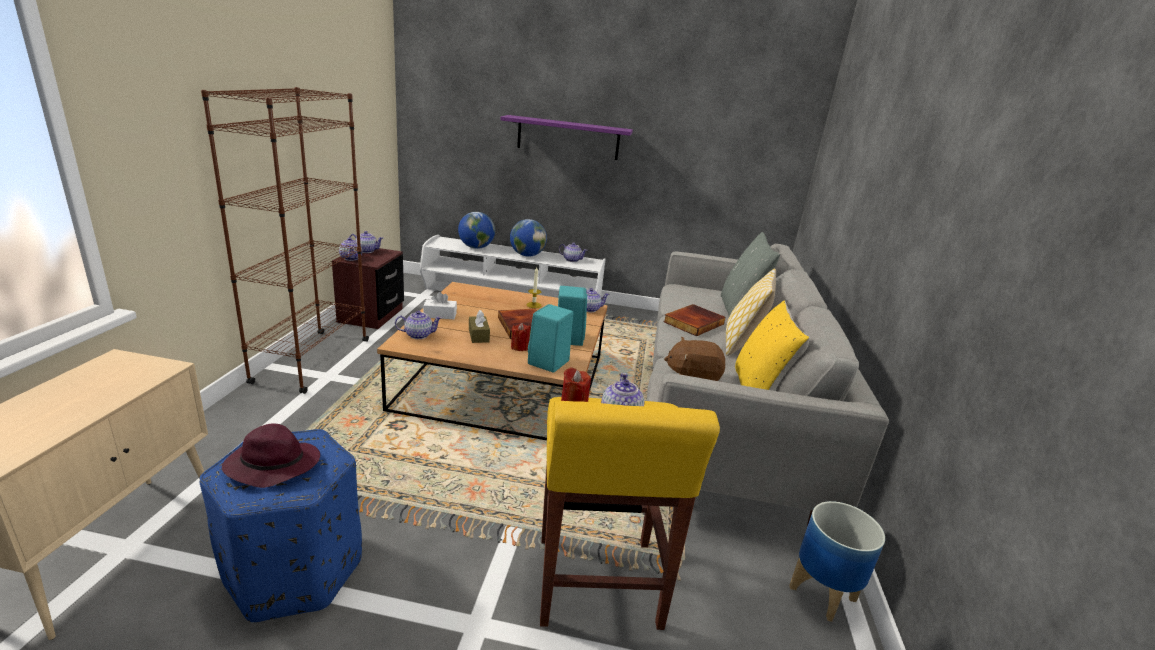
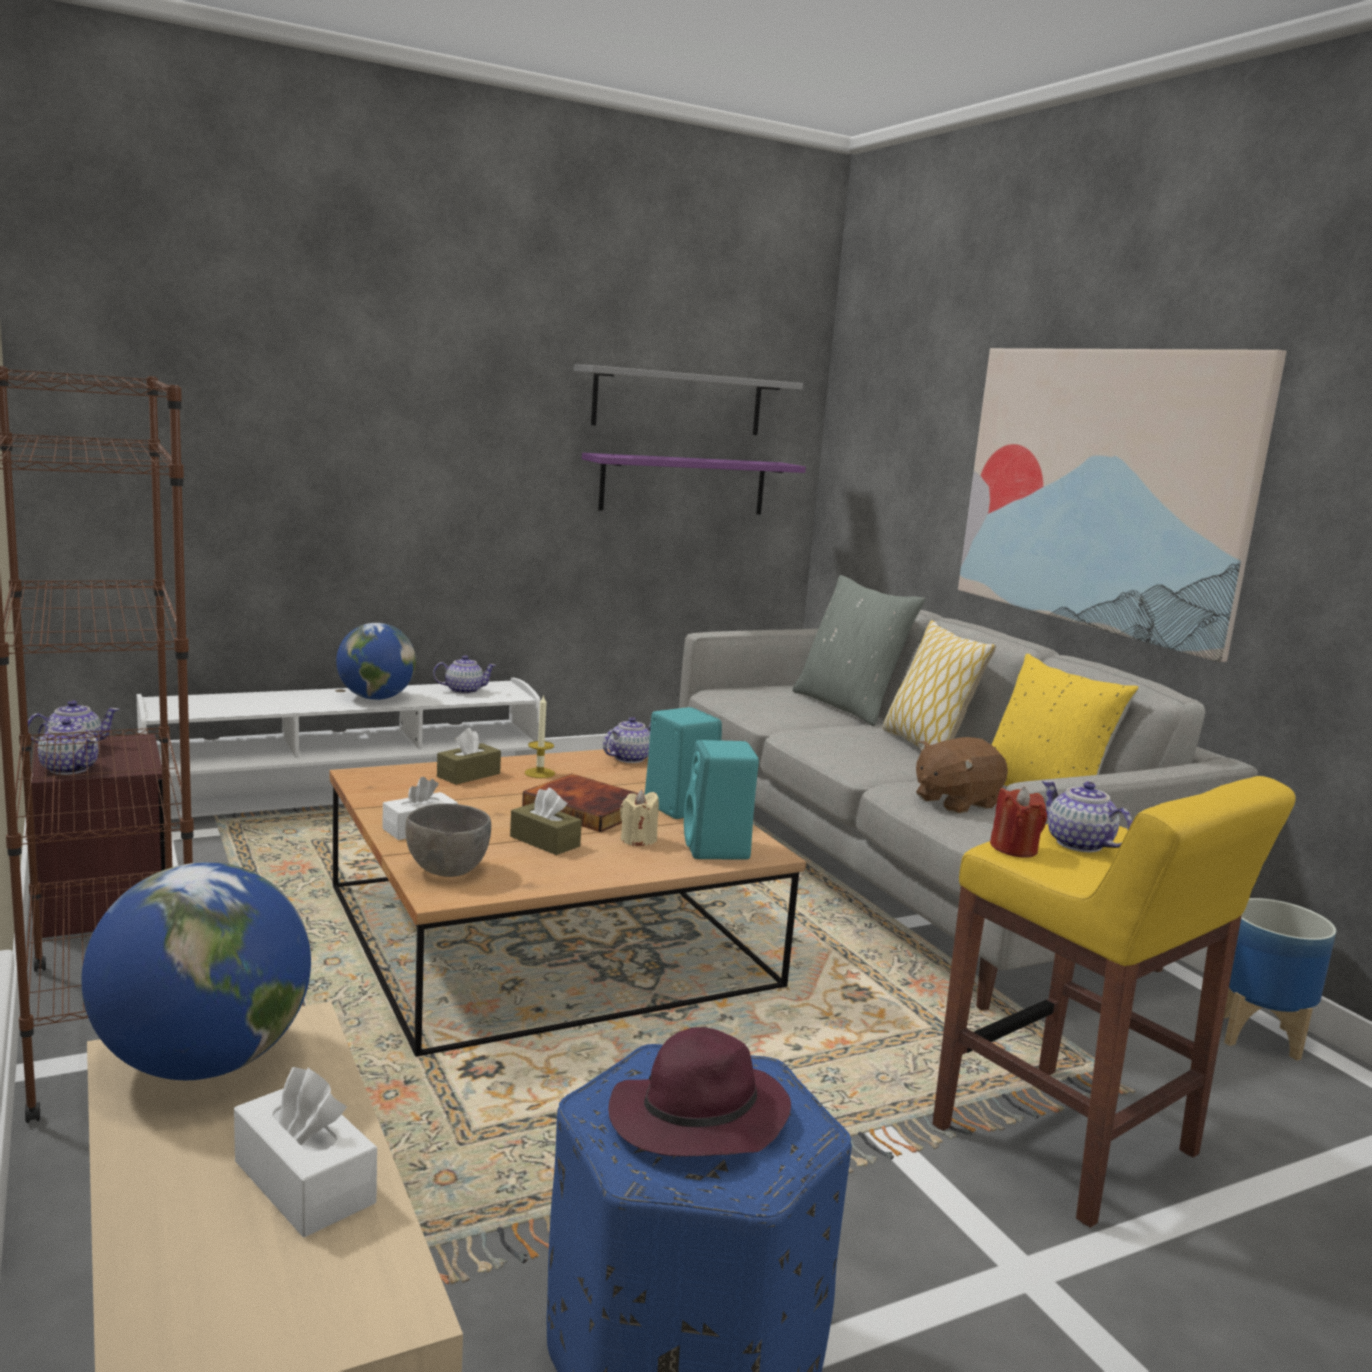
camera: 35 degrees left, 10 degrees down
teapot [395,311,442,339] -> grey bowl [405,804,491,877]
globe [458,212,495,249] -> globe moved to [81,862,311,1080]
purple shelf [501,115,633,160] -> purple shelf moved to [582,453,806,514]
red candle [511,323,531,351] -> beige candle [620,790,659,846]
book [663,304,725,336] -> none
none -> white tissue box [234,1067,377,1237]
none -> brown tissue box [437,728,501,785]
none -> grey shelf [574,364,803,435]
none -> picture [958,348,1287,662]

